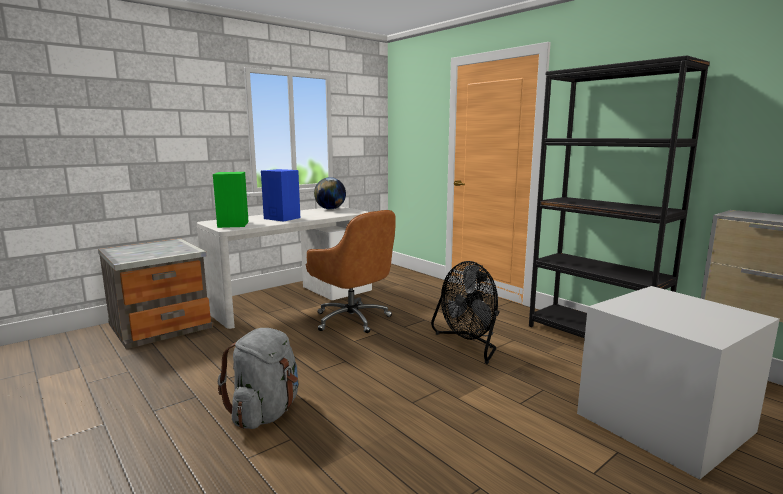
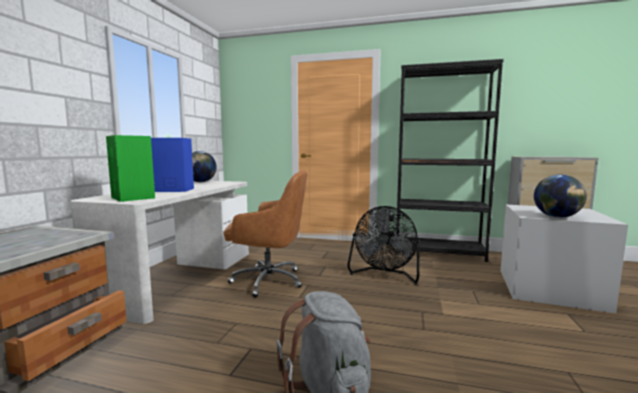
camera: 35 degrees left, 5 degrees down
none -> globe [534,175,587,218]

